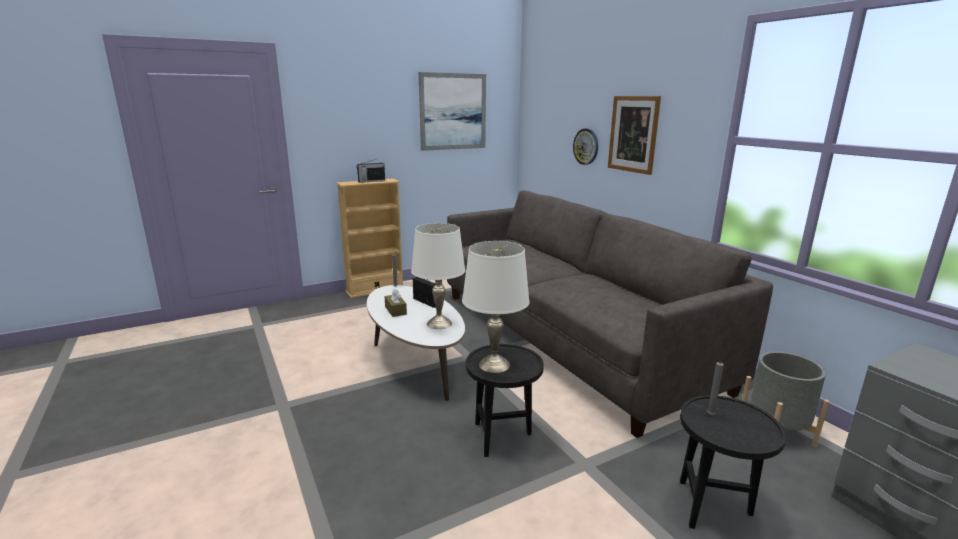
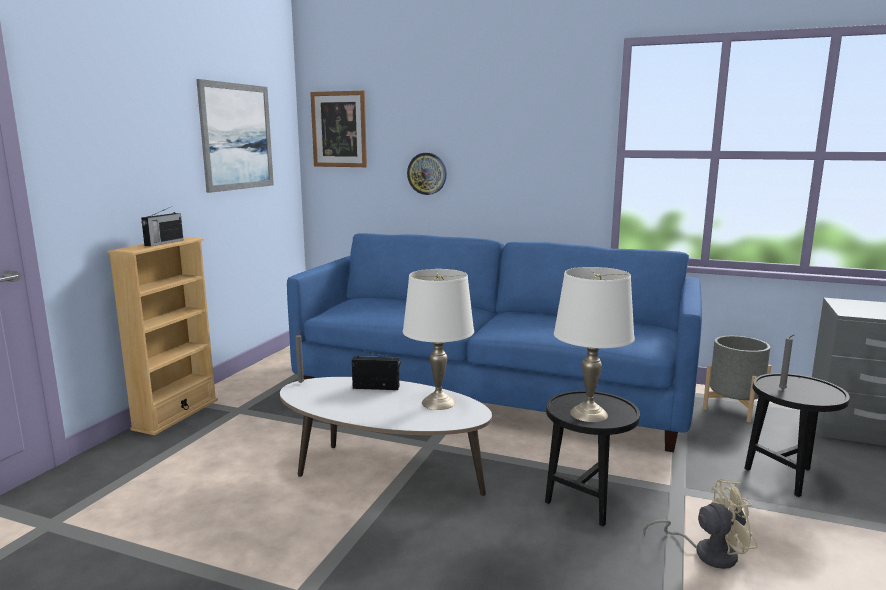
camera: 40 degrees left, 5 degrees down
brown tissue box [385,289,407,317] -> none
grey sofa [447,190,773,438] -> blue sofa [287,233,702,452]
picture [608,96,661,175] -> picture moved to [310,91,367,167]
none -> beige fan [643,479,758,569]

